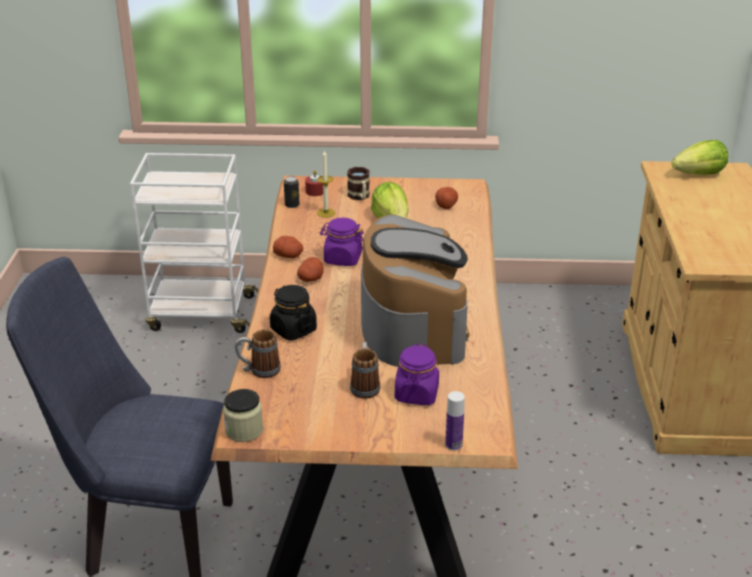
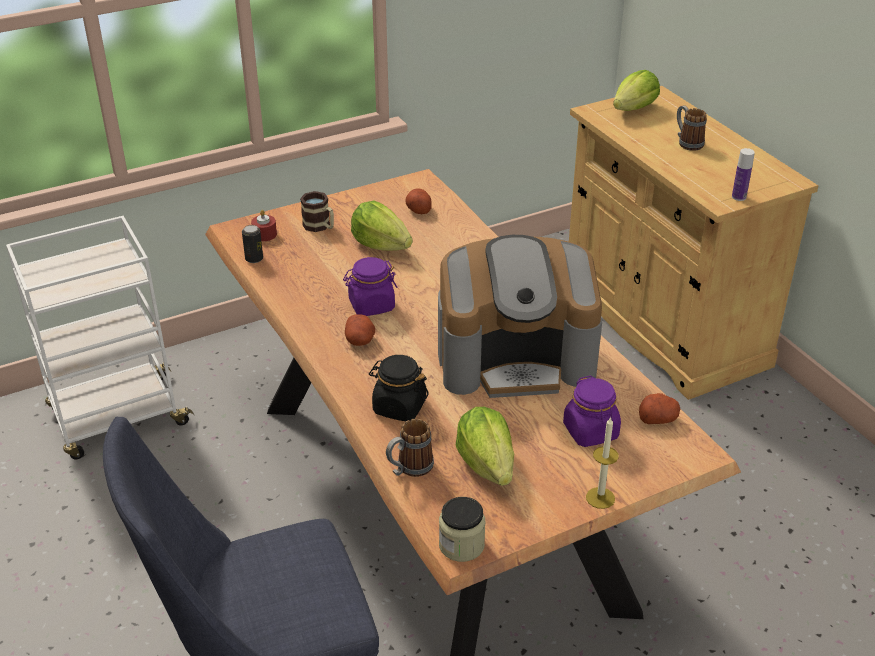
camera: 30 degrees left, 5 degrees up
potato [273,236,303,258] -> potato moved to [639,393,680,424]
candle [317,150,335,218] -> candle moved to [586,417,619,509]
mug [350,342,380,399] -> mug moved to [677,105,707,151]
coffee machine [361,214,469,367] -> coffee machine turned 120 degrees clockwise [438,235,602,398]
bottle [445,391,465,451] -> bottle moved to [732,148,755,201]
none -> lettuce [456,407,514,486]

